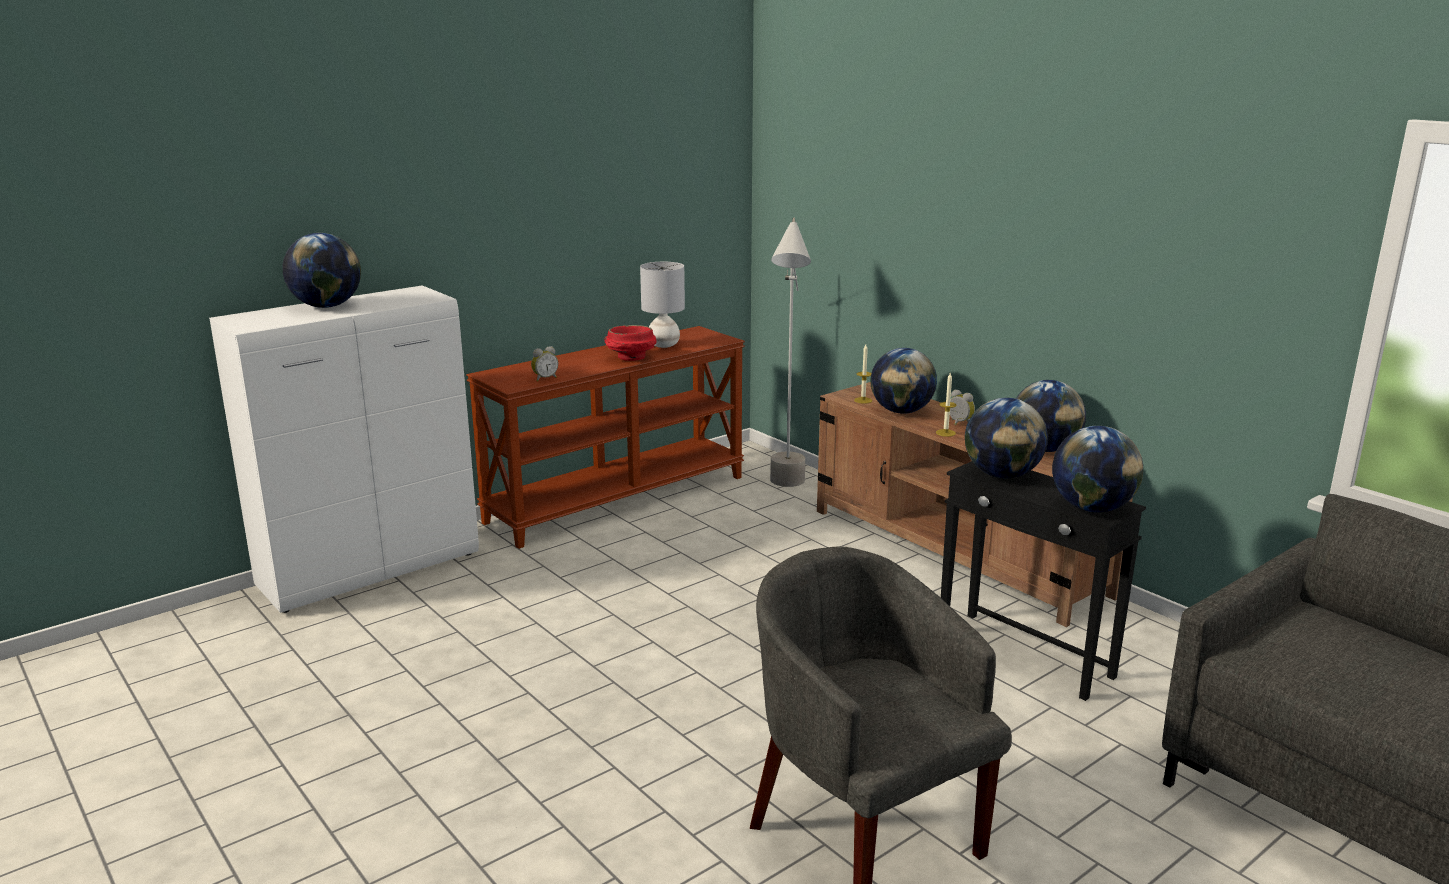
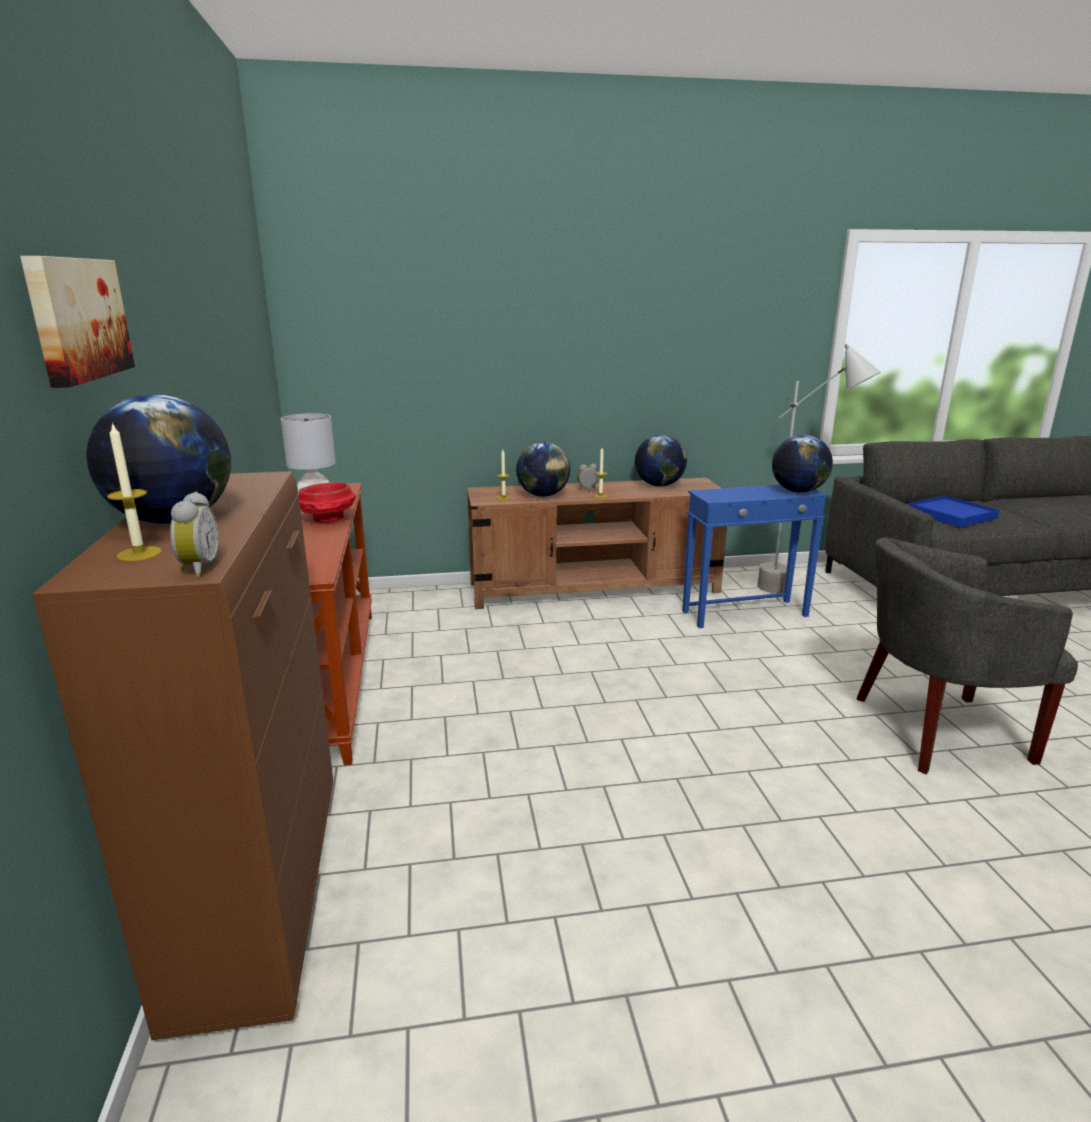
camera: 60 degrees left, 0 degrees up
white cabinet [209,285,479,613] -> brown cabinet [32,471,333,1040]
alarm clock [531,346,558,382] -> alarm clock moved to [170,492,218,578]
grey floor lamp [770,218,811,487] -> grey floor lamp moved to [757,344,881,593]
black side table [941,461,1146,701] -> blue side table [682,485,828,628]
globe [965,398,1048,478] -> none
none -> picture [20,256,135,388]
none -> candle [107,422,162,561]
none -> blue tray [908,496,1000,527]

